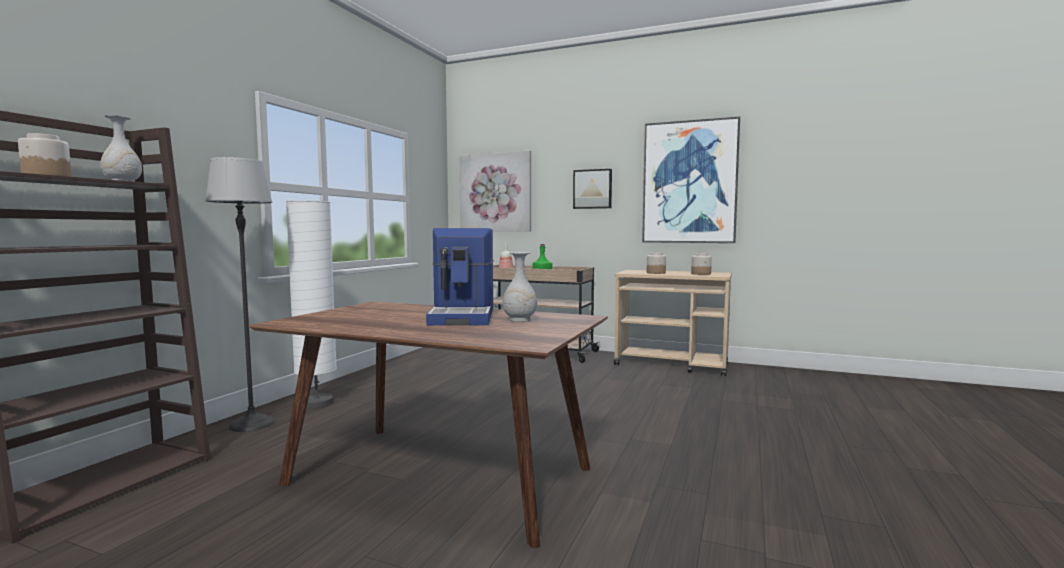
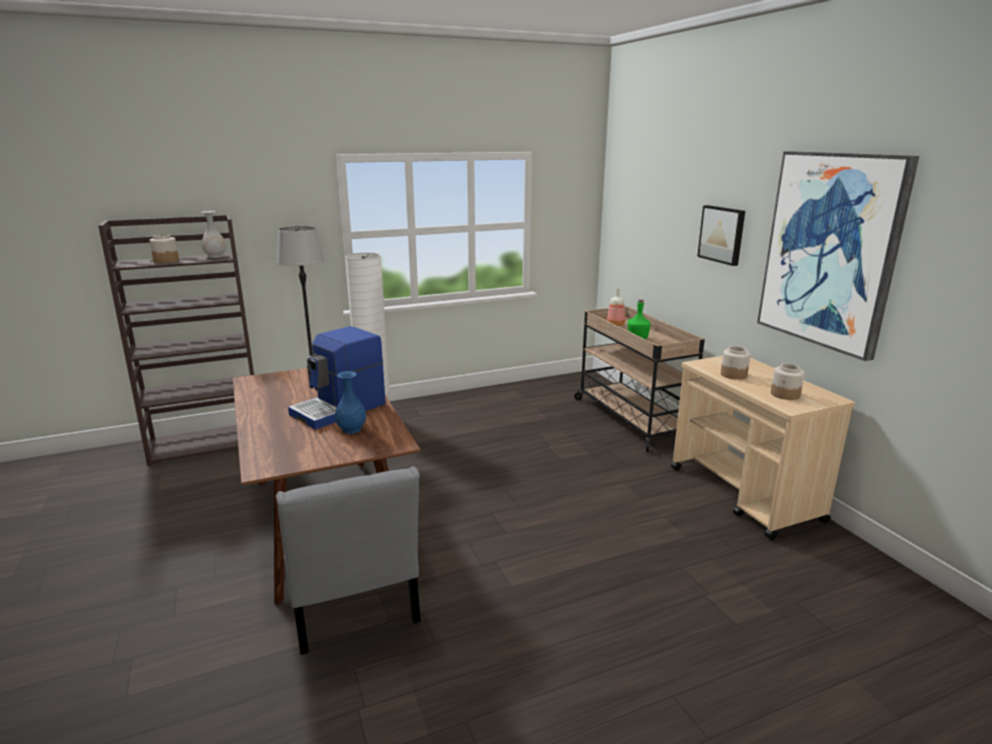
camera: 45 degrees right, 15 degrees up
picture [459,151,531,232] -> none
white vase [502,252,537,322] -> blue vase [335,371,366,434]
none -> grey chair [276,466,421,655]

